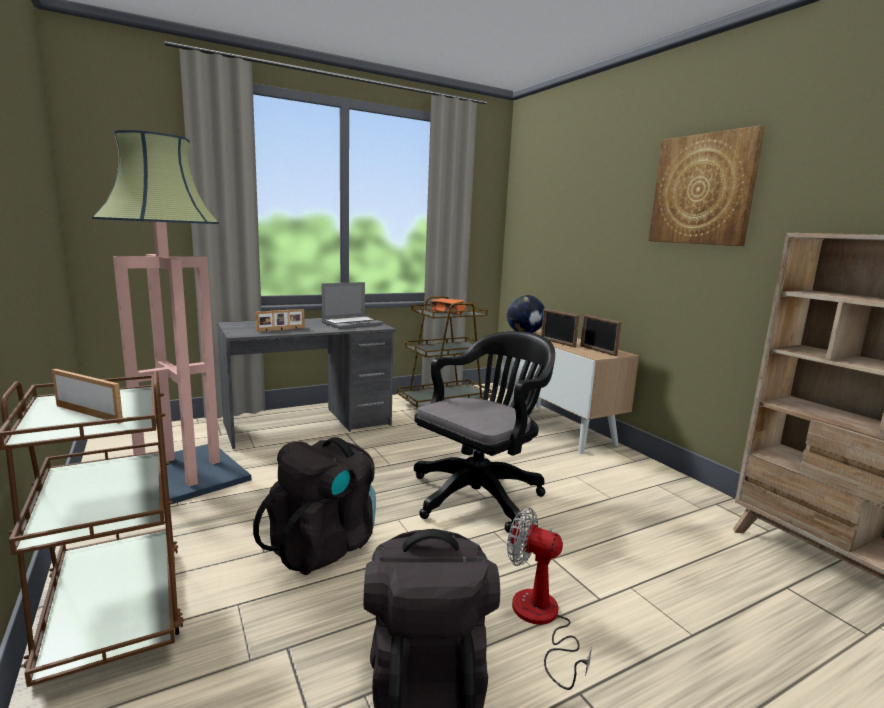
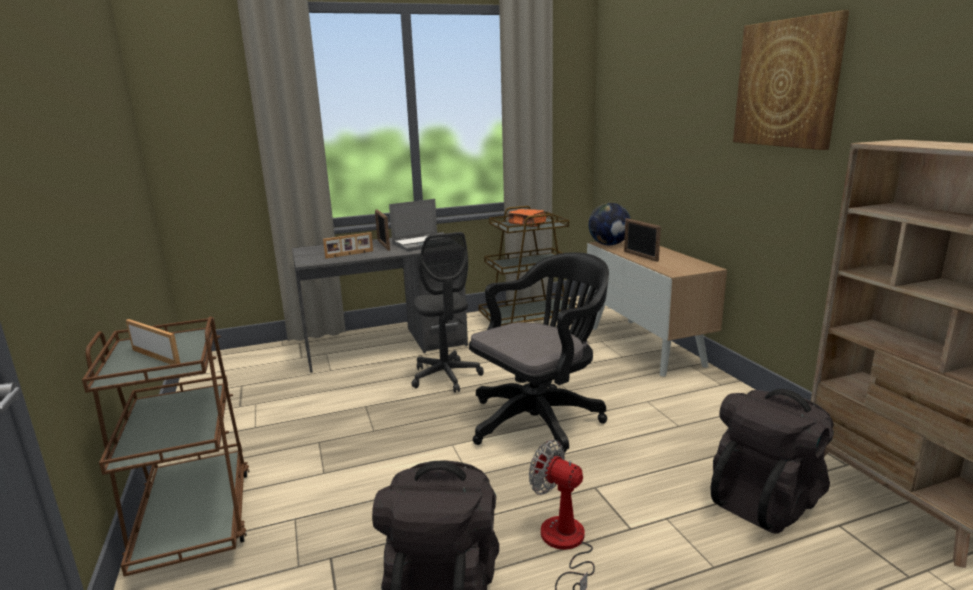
camera: 10 degrees right, 5 degrees up
floor lamp [91,130,251,505] -> none
black backpack [253,437,376,575] -> black backpack moved to [711,389,833,534]
picture frame [580,314,622,356] -> picture frame moved to [375,209,390,251]
none -> grey office chair [412,232,484,393]

